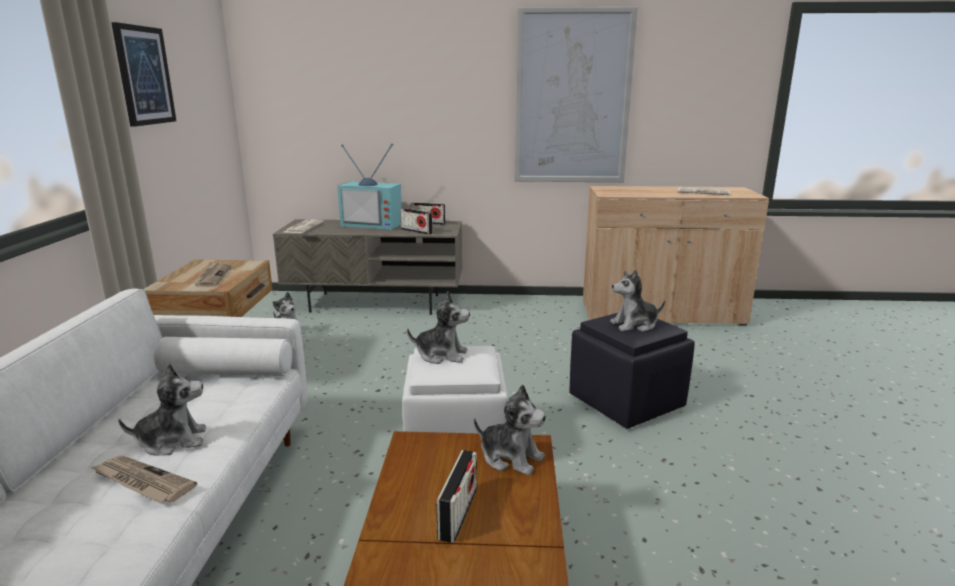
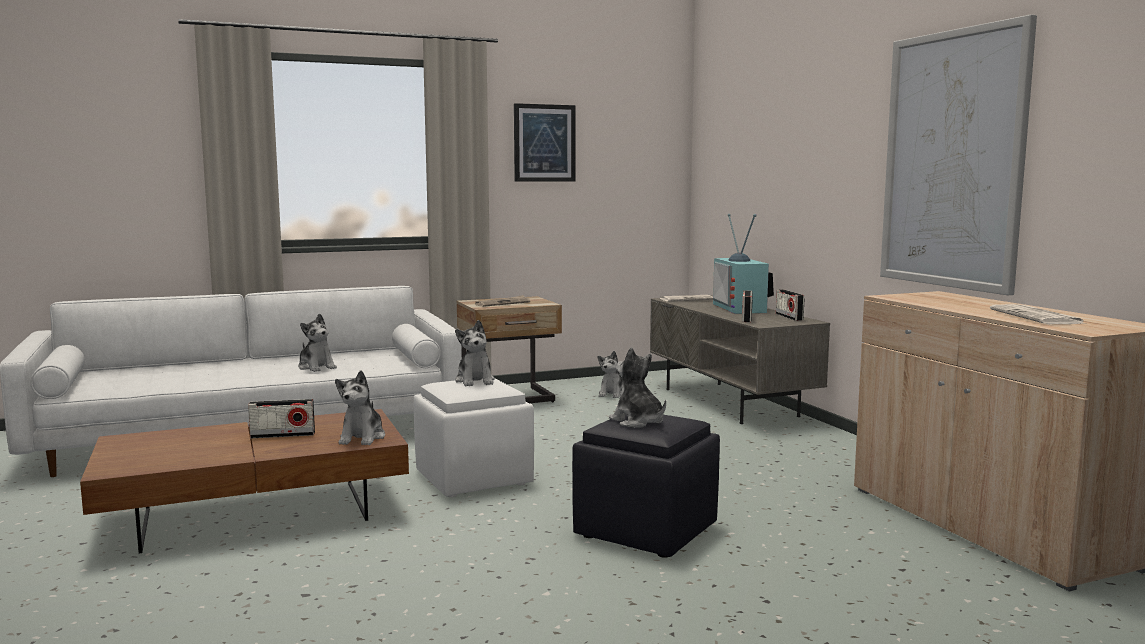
camera: 65 degrees right, 10 degrees down
newspaper [91,456,197,503] -> none

